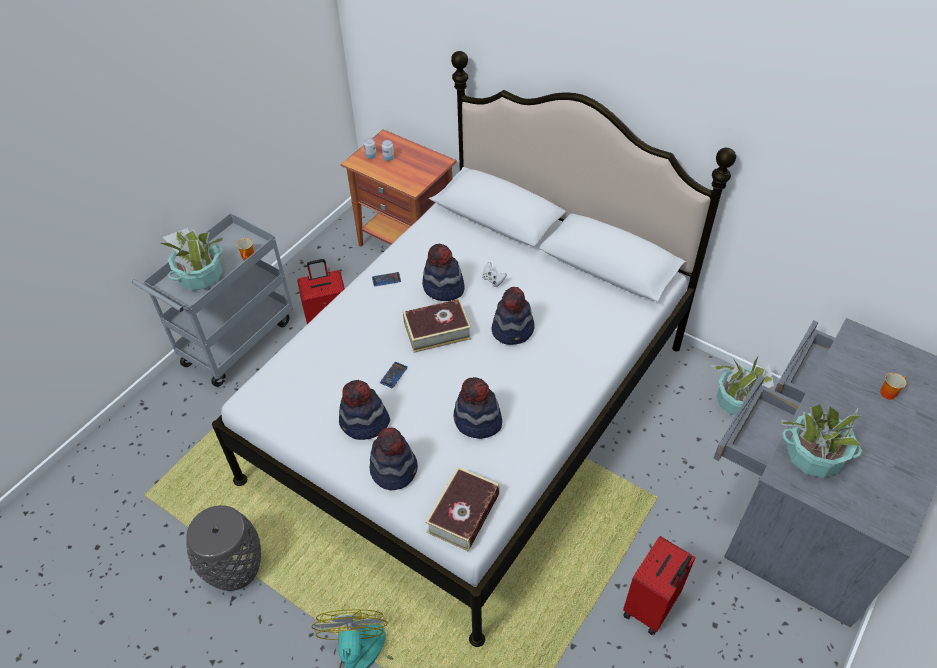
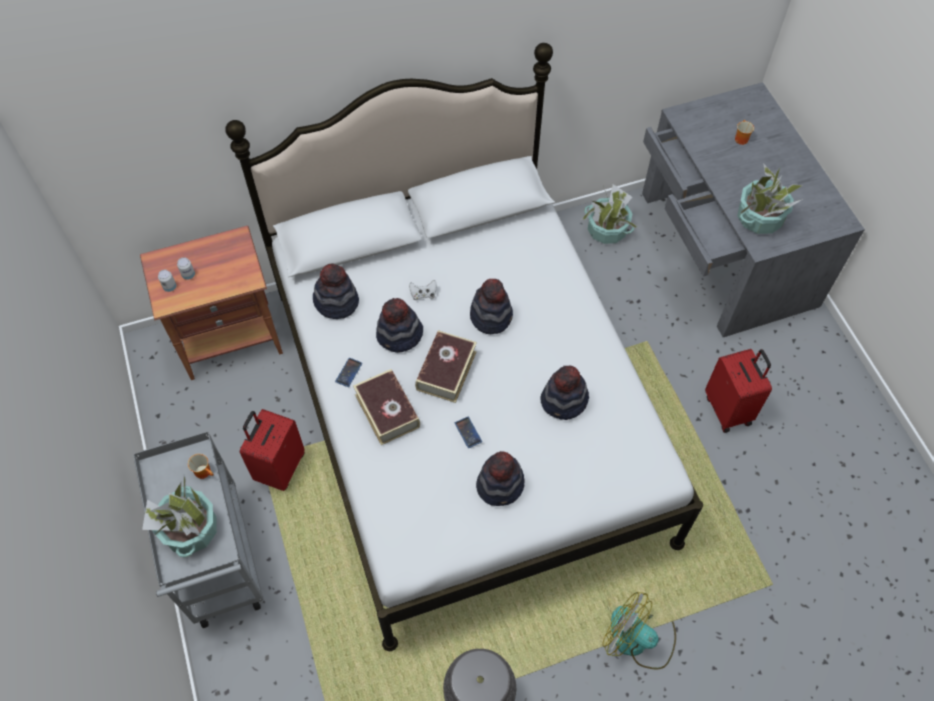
camera: 55 degrees left, 10 degrees up
hat [370,428,418,490] -> hat moved to [313,264,359,319]
book [425,467,500,552] -> book moved to [353,369,420,445]

